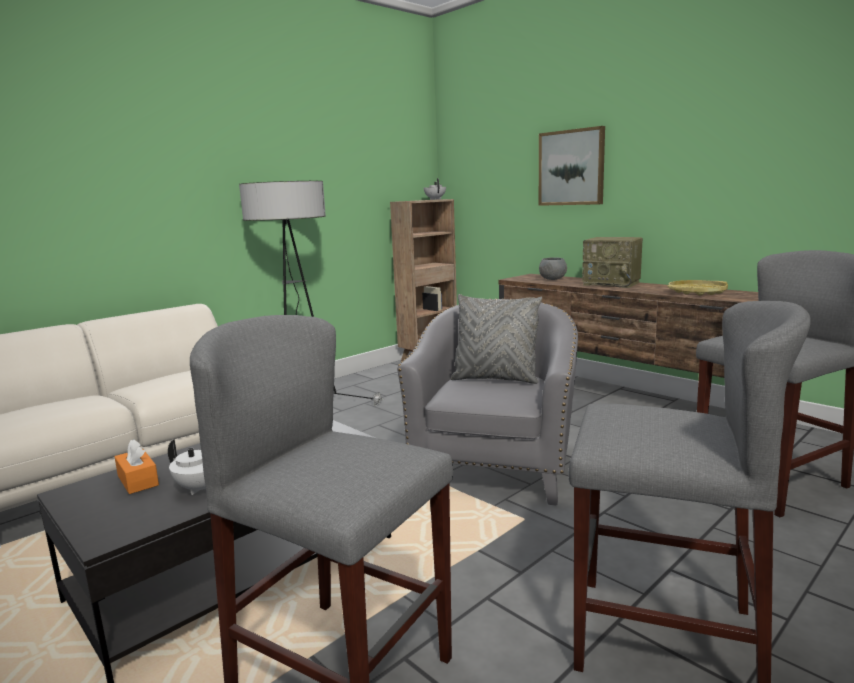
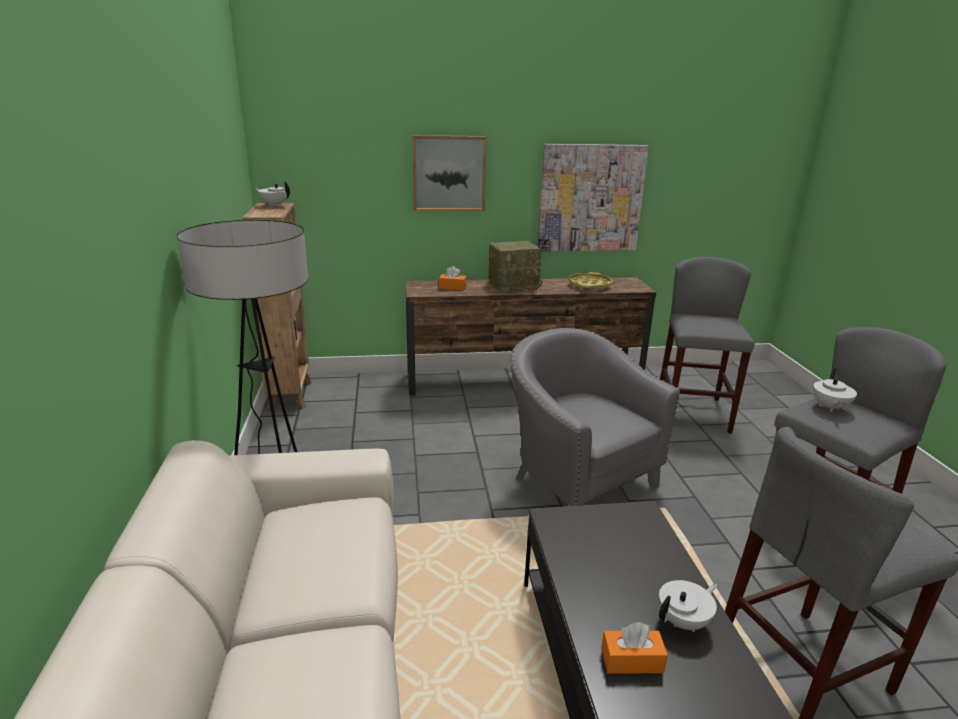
camera: 55 degrees left, 10 degrees up
grey pillow [451,294,542,384] -> none
grey bowl [539,257,567,280] -> orange tissue box [439,266,467,290]
none -> picture [538,144,649,251]
none -> white teapot [813,368,857,412]

